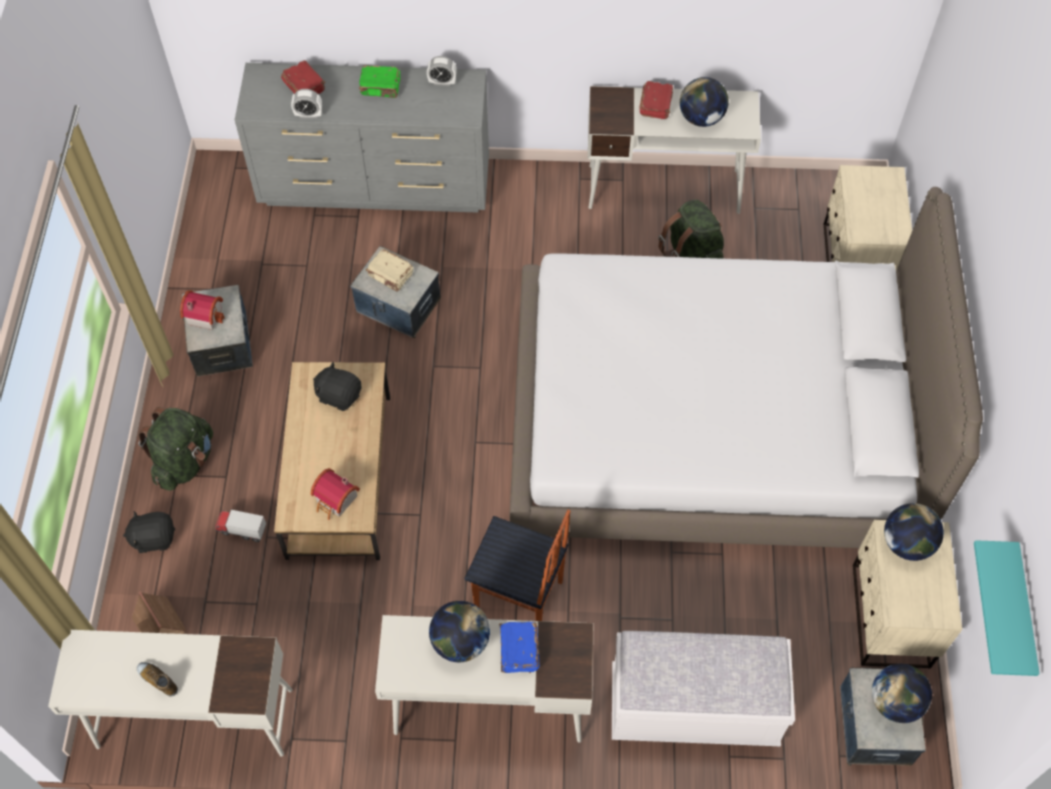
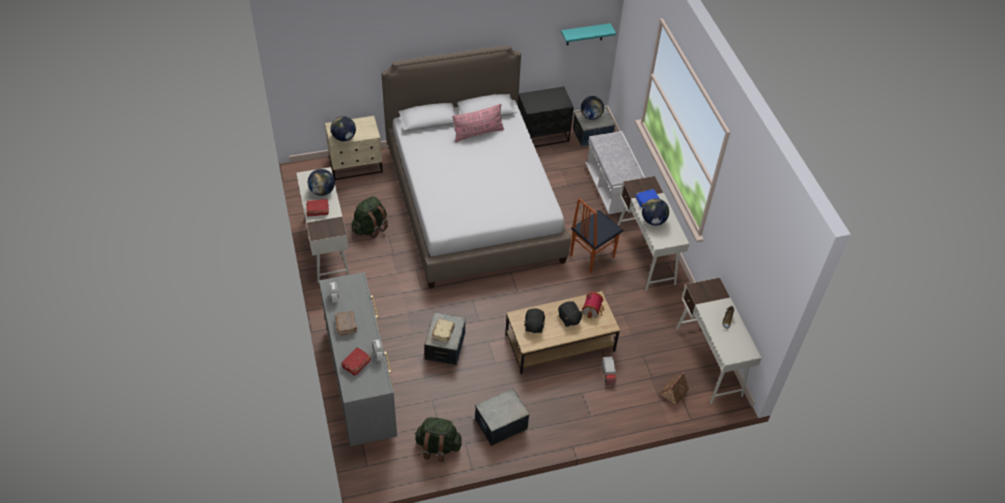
camera: 110 degrees left, 10 degrees down
black plush toy [123,511,175,553] -> black plush toy moved to [558,301,583,327]
green backpack [138,407,213,491] -> green backpack moved to [414,417,462,462]
toy house [180,290,225,330] -> none
green book [359,65,401,98] -> brown book [335,311,357,336]
chair [465,510,570,621] -> chair turned 135 degrees counterclockwise [570,198,623,273]
beige nightstand [853,520,962,669] -> black nightstand [518,87,574,147]
globe [884,503,944,561] -> globe moved to [331,116,356,141]
none -> pink pillow [452,104,504,143]

